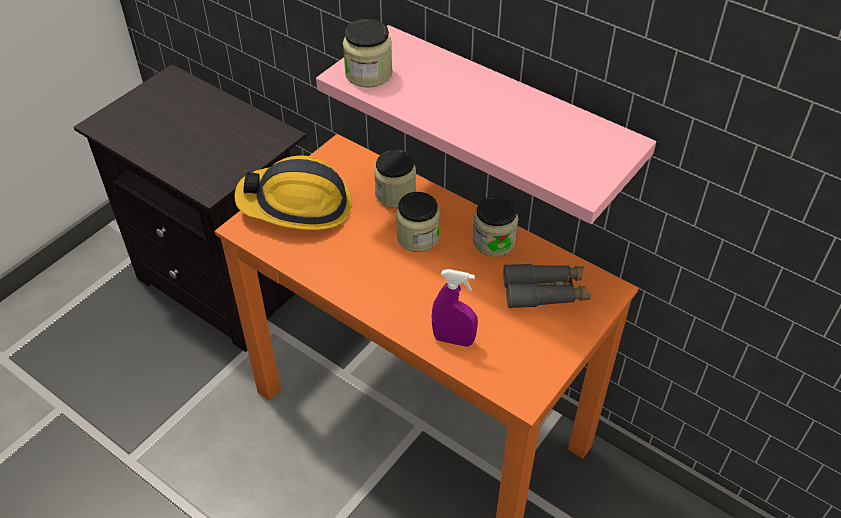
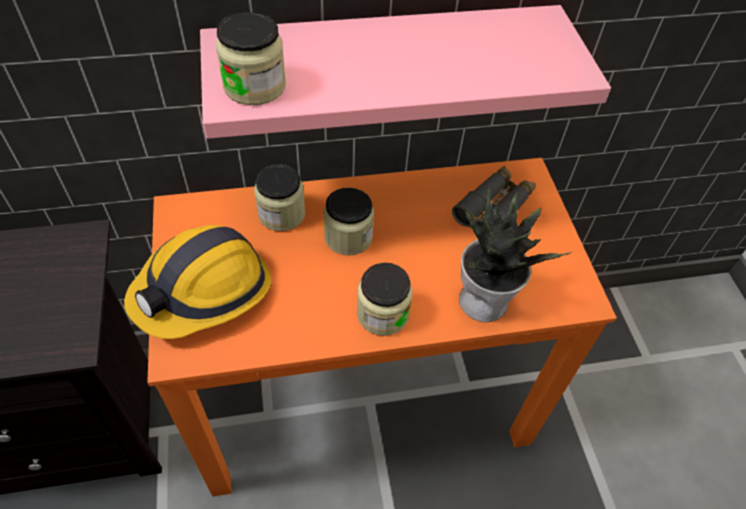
camera: 50 degrees left, 5 degrees up
purple spray bottle [432,269,478,347] -> potted plant [459,186,571,322]
jar [473,196,518,257] -> jar moved to [357,263,412,336]

